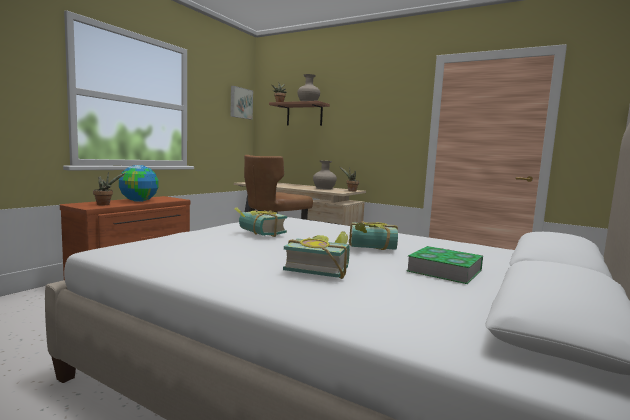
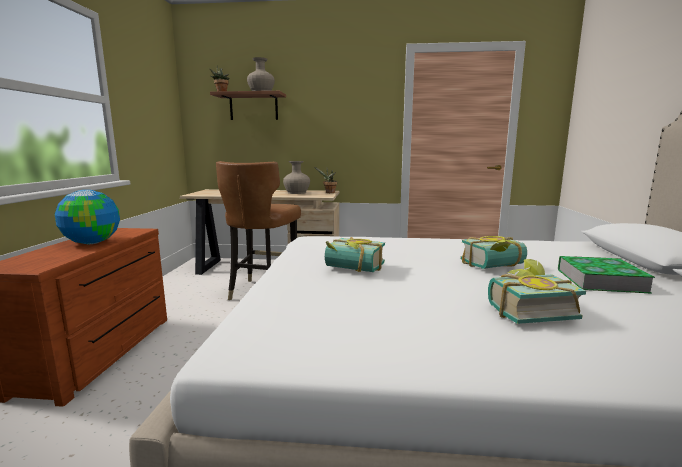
camera: 25 degrees left, 5 degrees up
potted plant [93,172,125,205] -> none
picture [230,86,253,119] -> none

